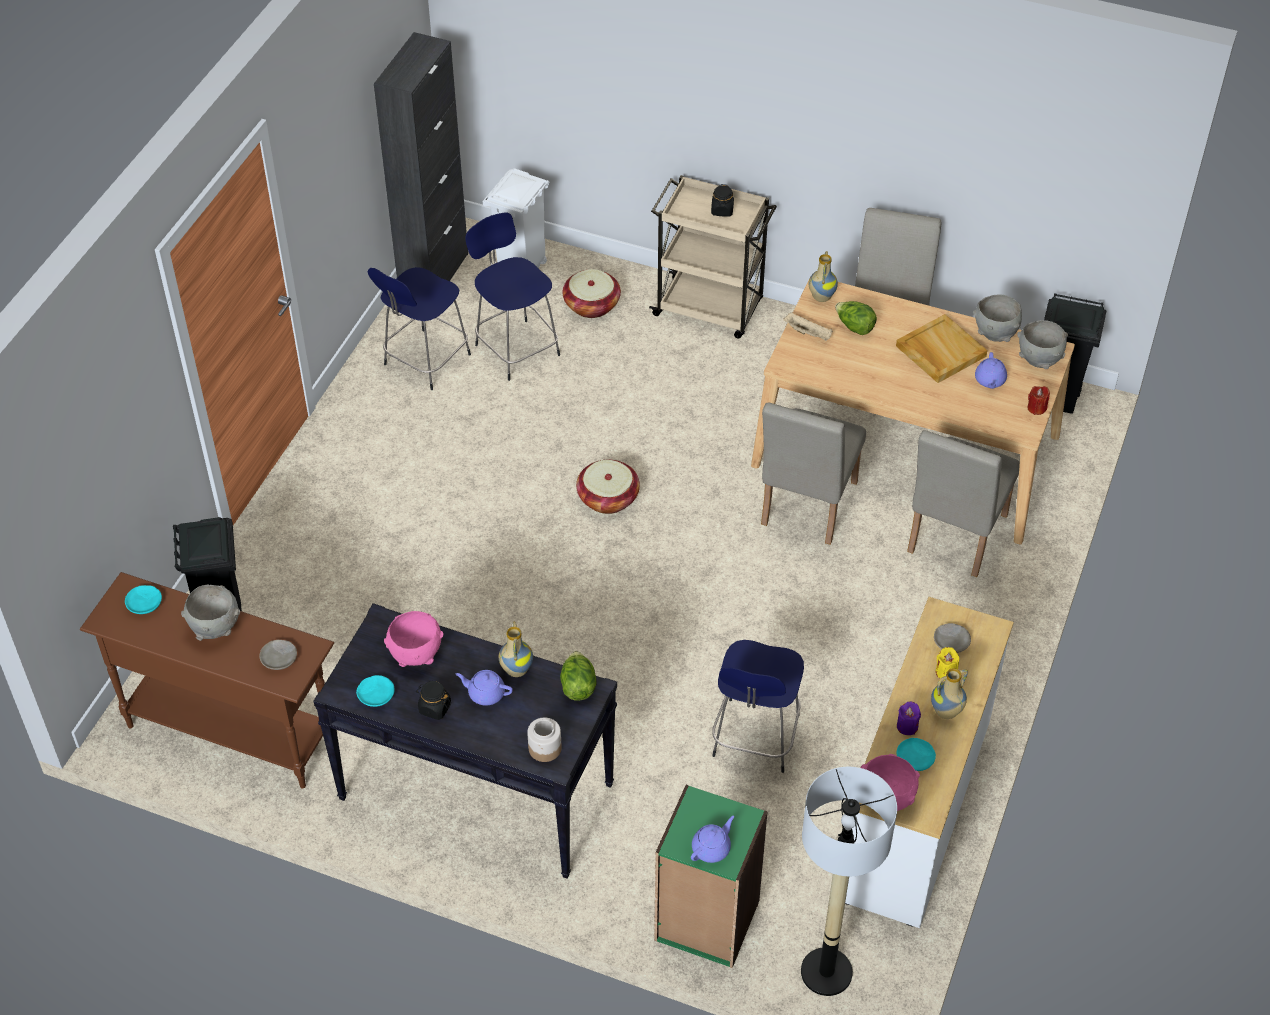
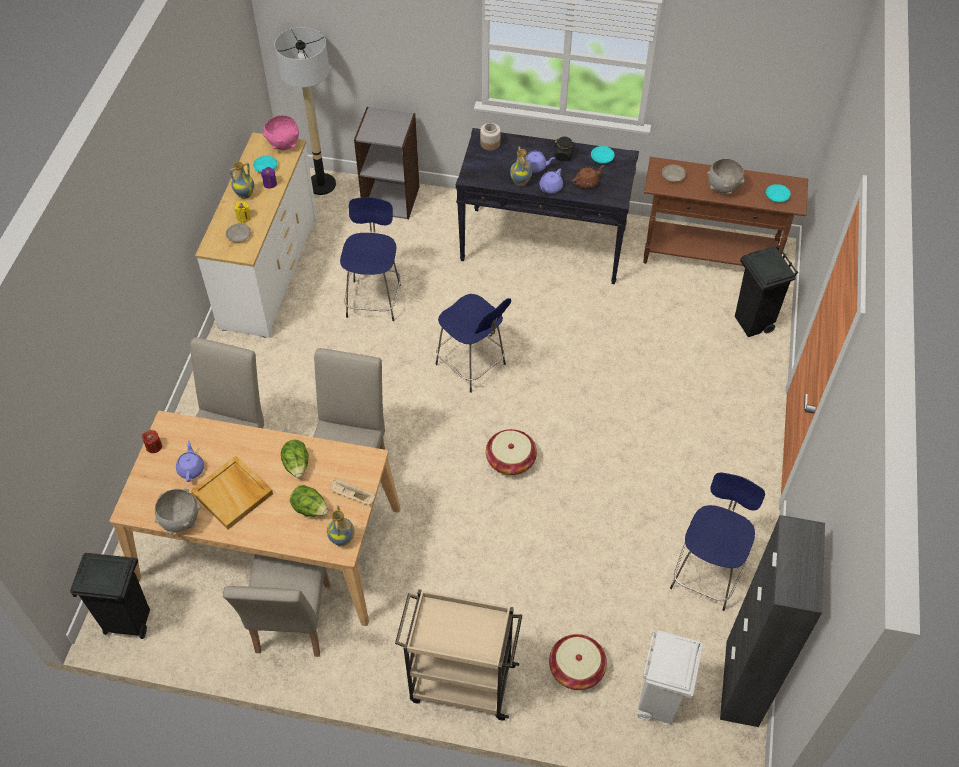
camera: 170 degrees right, 5 degrees up
pink bowl [384,611,444,667] -> brown teapot [572,165,605,189]
blue stool [465,212,560,381] -> blue stool moved to [436,294,511,393]
lettuce [560,651,597,701] -> lettuce moved to [281,440,309,478]
green bookcase [654,785,768,968] -> grey bookcase [354,107,420,219]
purple teapot [691,816,734,863] -> purple teapot moved to [540,169,563,193]
black jar [711,184,734,217] -> none
grey bowl [1017,320,1068,369] -> none

